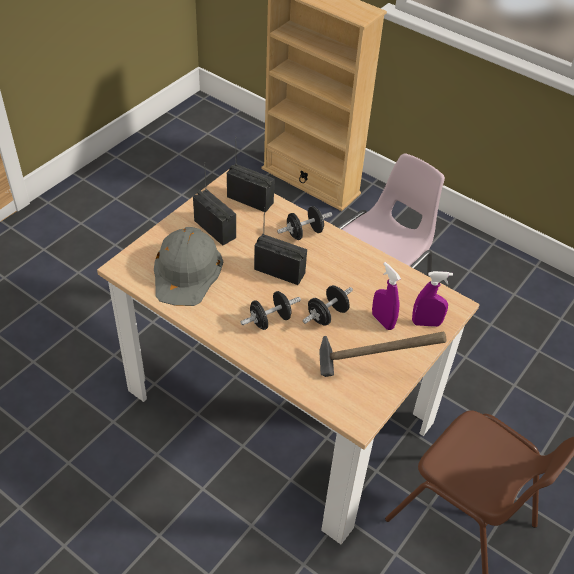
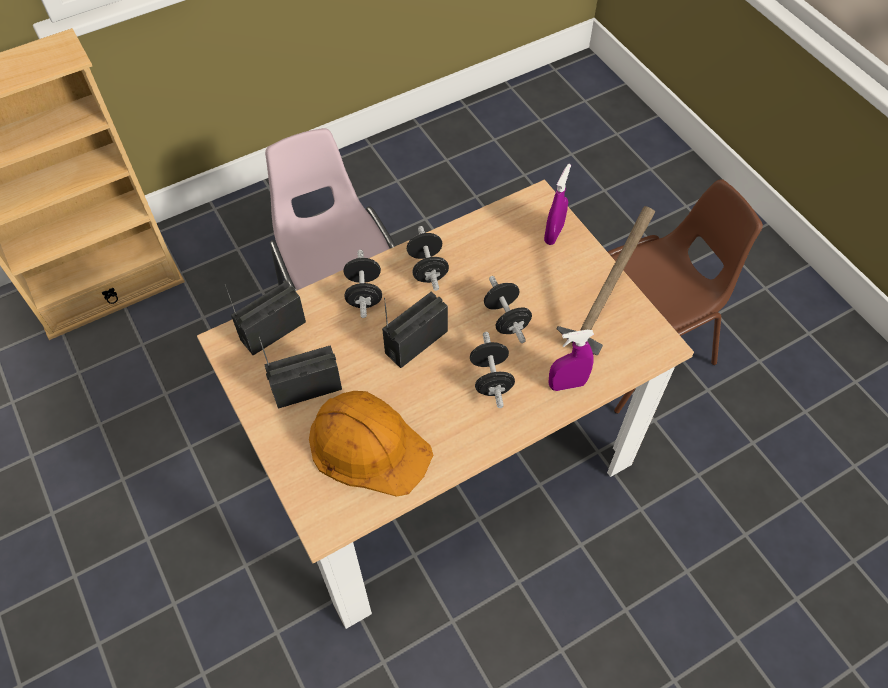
camera: 65 degrees left, 10 degrees up
grey hard hat [154,227,223,306] -> orange hard hat [309,391,433,497]
purple spray bottle [372,262,401,330] -> purple spray bottle moved to [548,330,594,391]
none -> black dumbbell [407,226,449,291]

